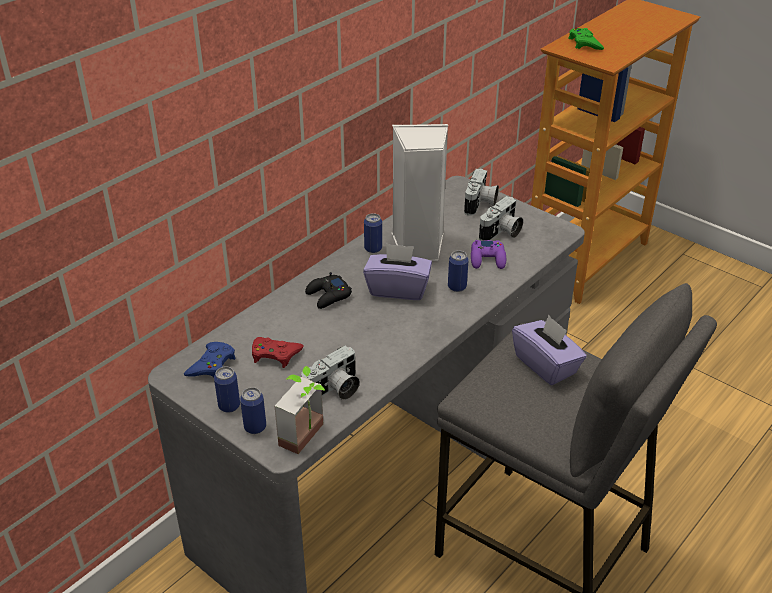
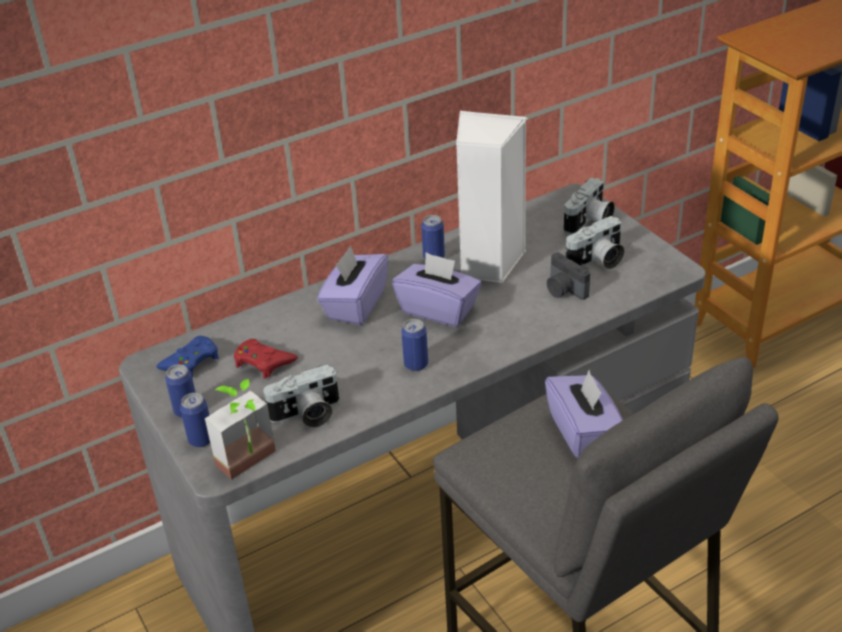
camera: 20 degrees right, 0 degrees up
black game controller [305,272,352,309] -> purple tissue box [317,246,388,325]
can [448,251,468,292] -> can moved to [401,319,428,371]
purple game controller [471,240,506,269] -> camera [547,252,590,299]
green game controller [568,28,604,50] -> none

